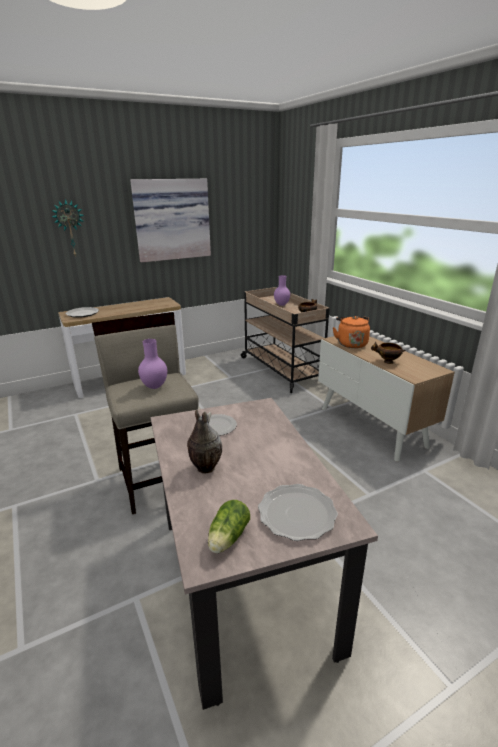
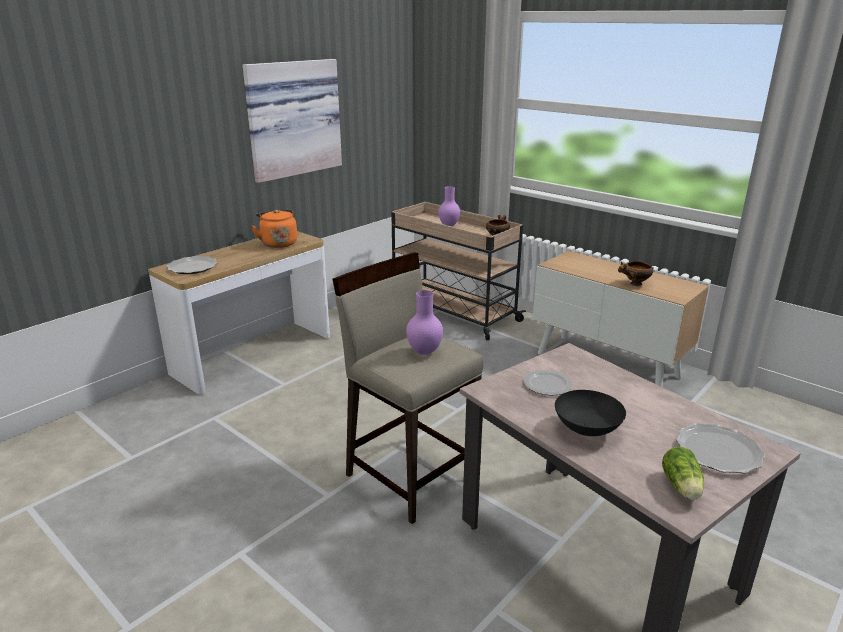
camera: 20 degrees left, 0 degrees up
wall clock [52,199,84,257] -> none
vase [187,410,222,474] -> black bowl [555,390,626,436]
orange kettle [333,316,370,348] -> orange kettle moved to [251,210,297,248]

